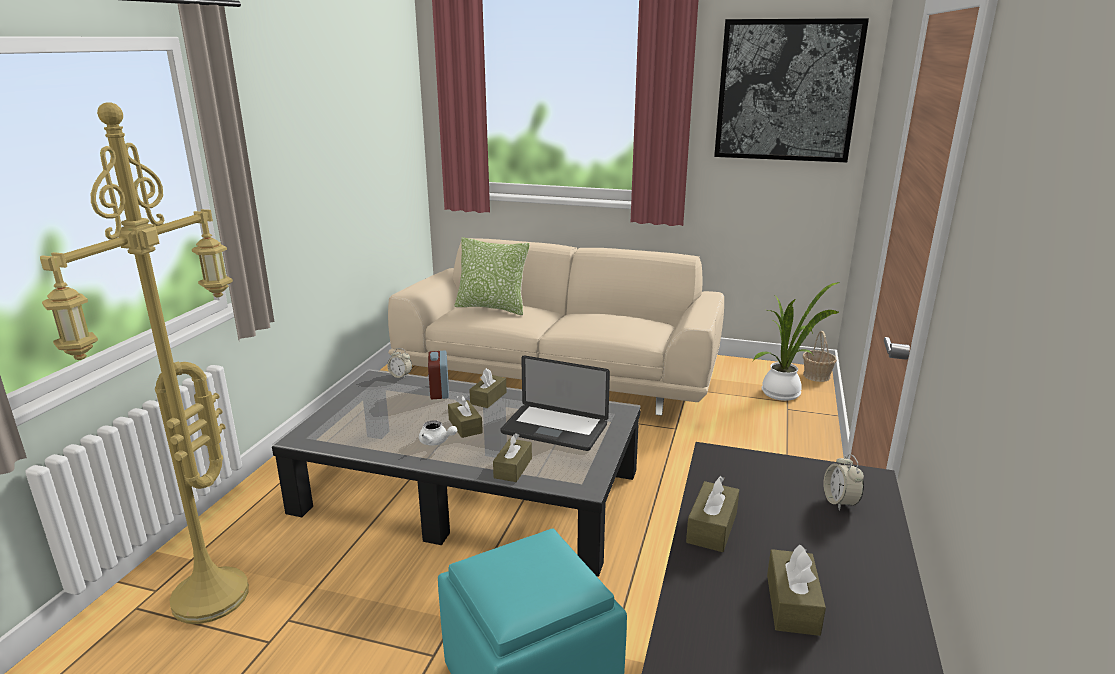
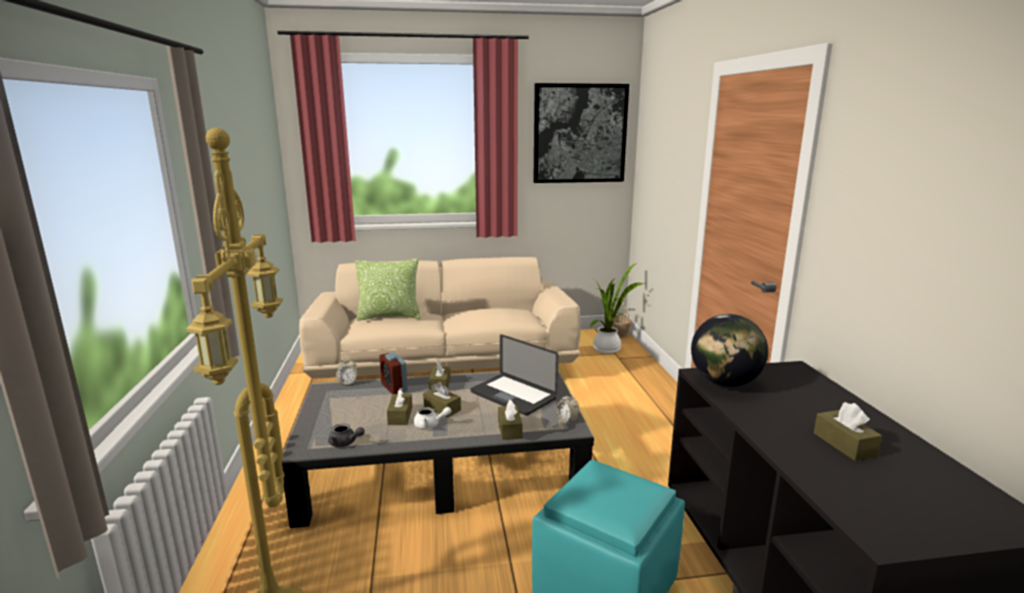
camera: 25 degrees left, 5 degrees down
laptop [500,356,610,451] -> laptop turned 45 degrees clockwise [471,334,558,416]
brown tissue box [686,476,739,552] -> brown tissue box moved to [387,387,412,425]
alarm clock [823,454,864,511] -> alarm clock moved to [557,393,579,425]
none -> grey teapot [328,423,365,447]
none -> globe [691,314,768,387]

